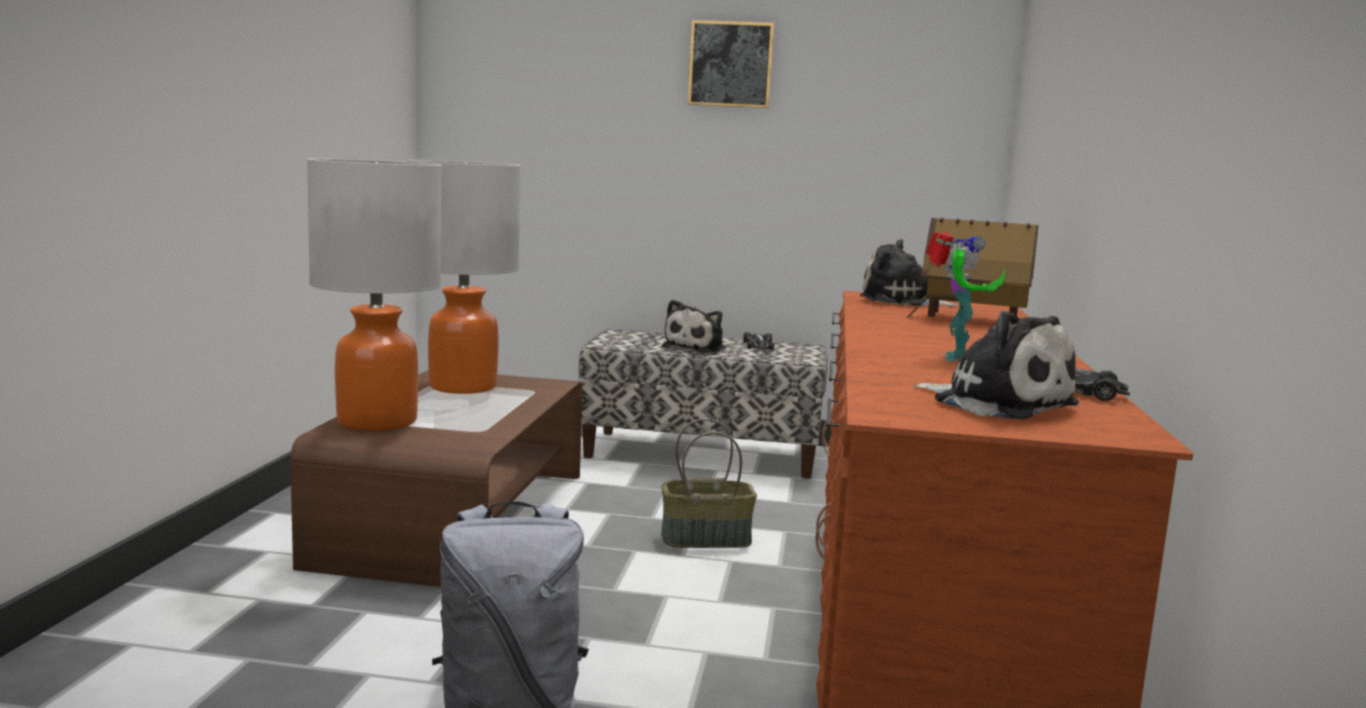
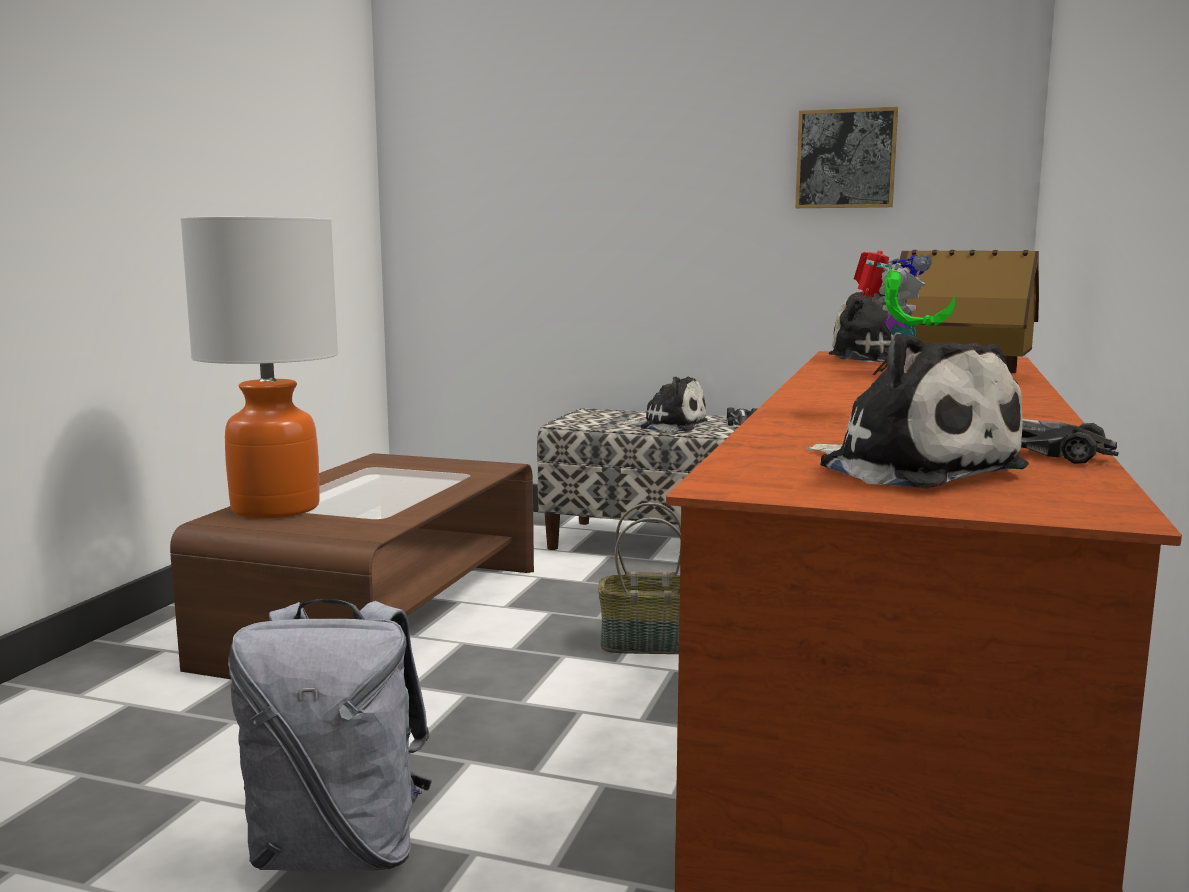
camera: 10 degrees right, 0 degrees up
table lamp [408,160,521,394] -> none
plush toy [662,299,726,353] -> plush toy turned 105 degrees counterclockwise [621,376,708,432]
picture [688,20,774,108] -> picture moved to [795,107,898,208]

